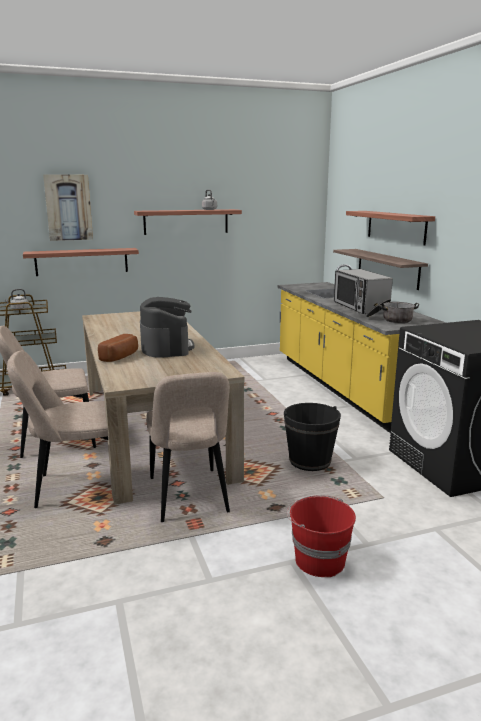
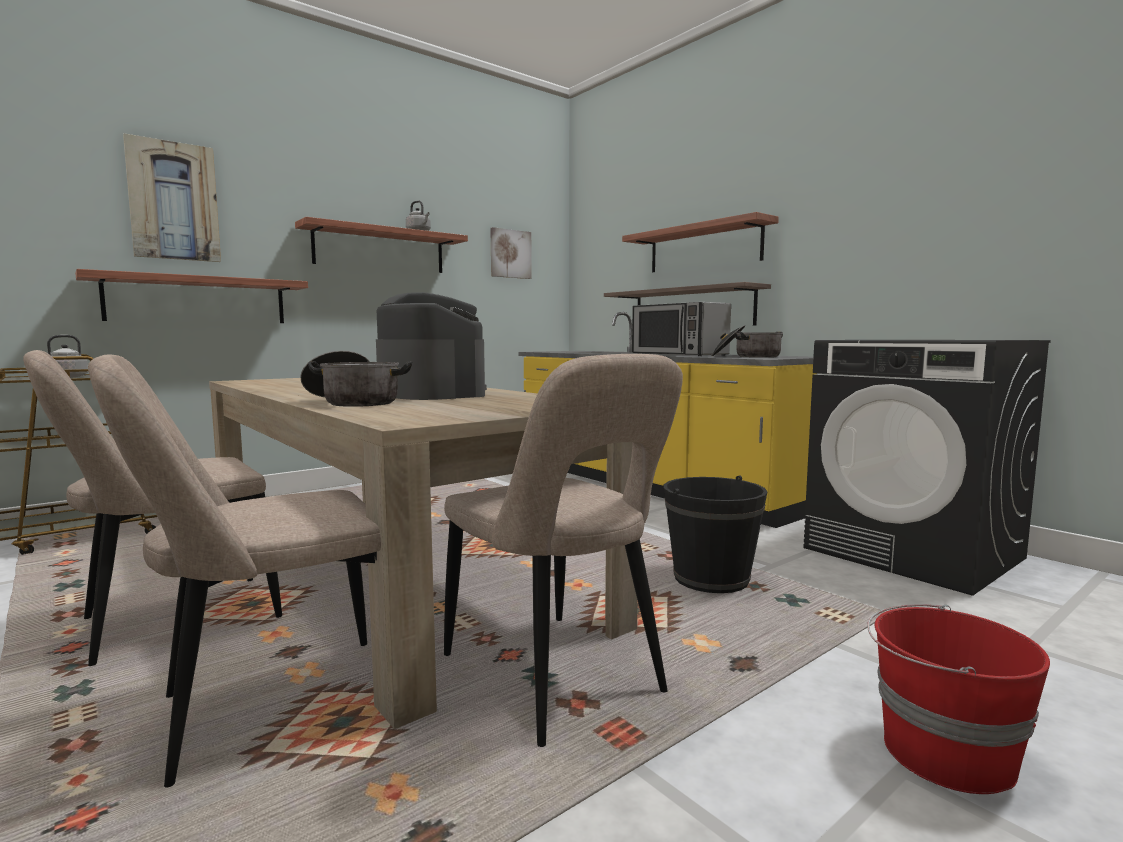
camera: 20 degrees left, 10 degrees down
bread [98,334,138,362] -> cooking pot [300,351,412,407]
none -> picture [490,227,532,279]

